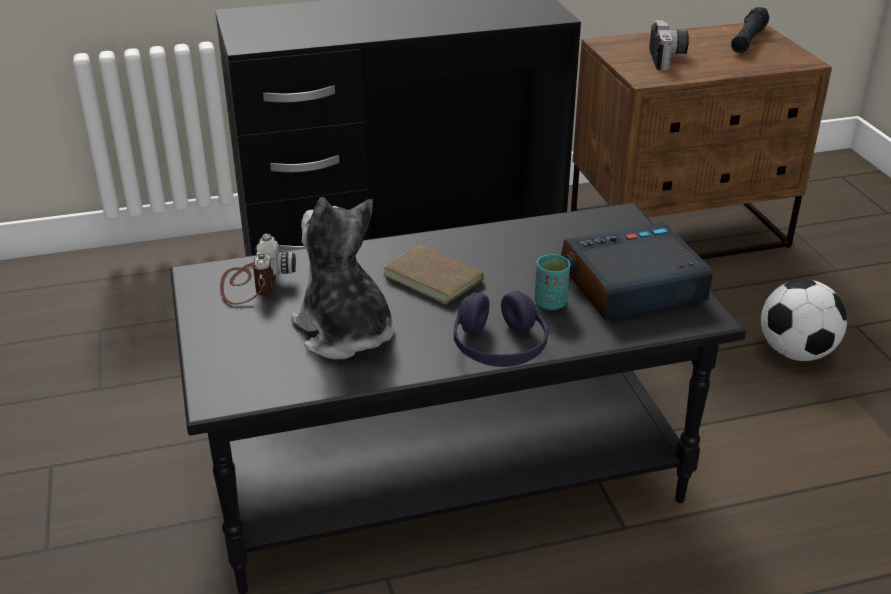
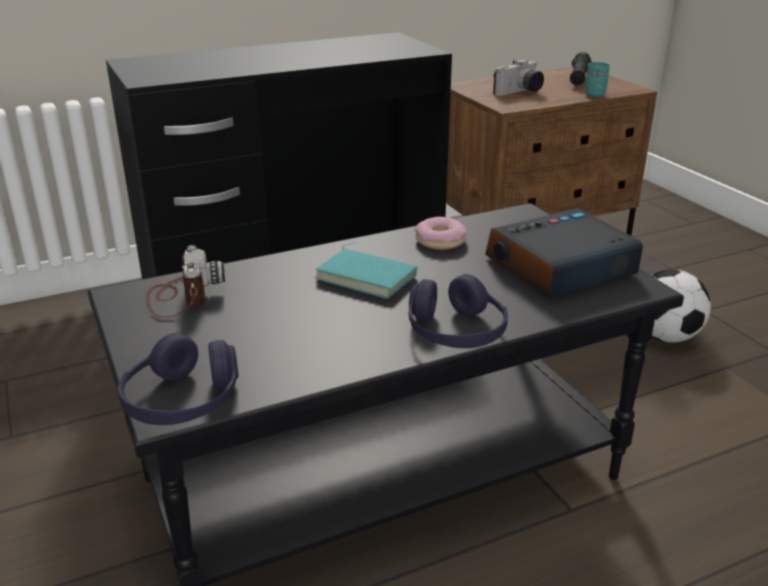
camera: 10 degrees left, 5 degrees down
plush toy [291,197,394,359] -> none
brown book [383,239,484,304] -> turquoise book [315,243,417,299]
turquoise cup [534,254,570,310] -> turquoise cup moved to [585,62,610,97]
camera [649,20,689,70] -> camera turned 60 degrees clockwise [493,59,544,96]
none -> purple headphones [118,333,238,425]
none -> donut [415,216,467,250]

